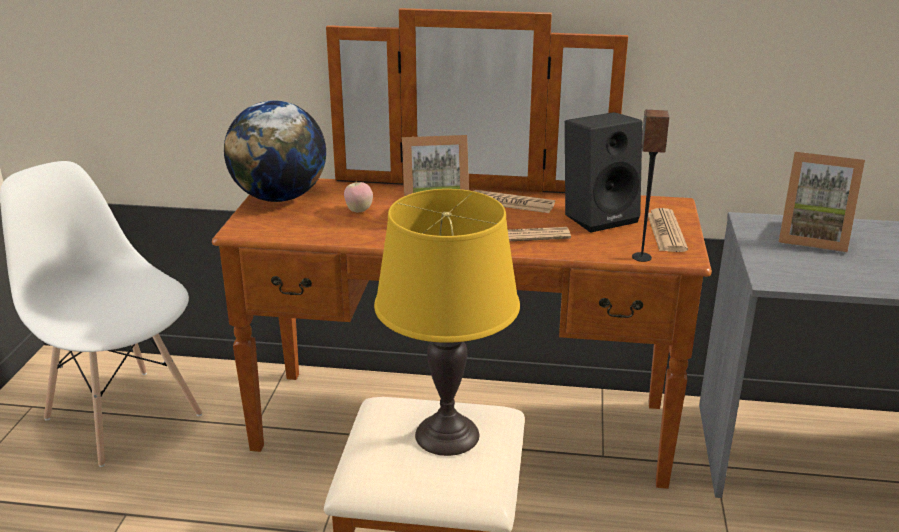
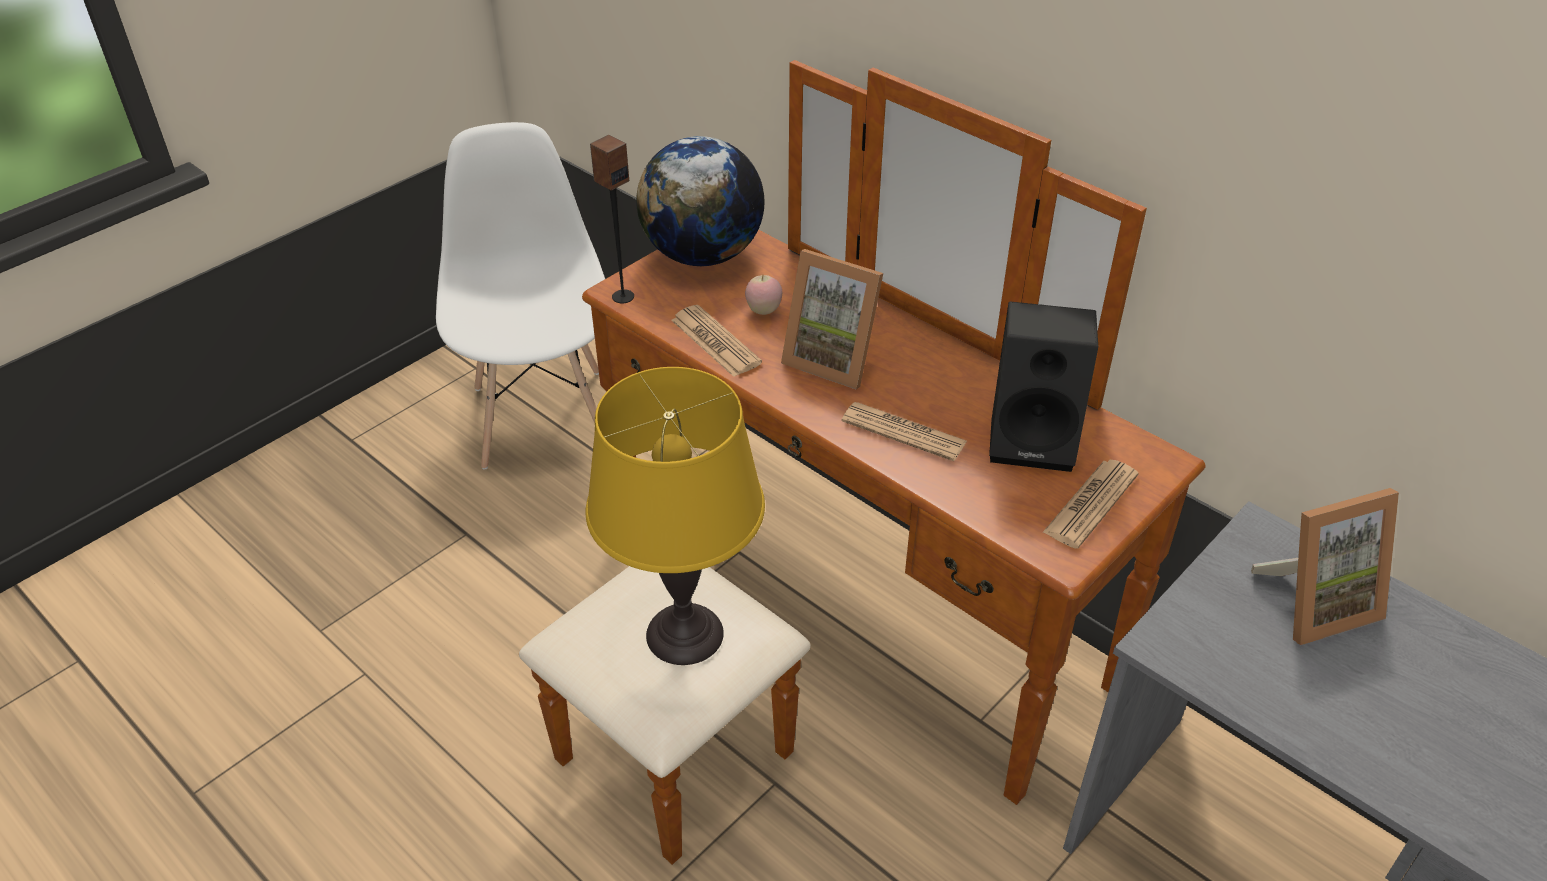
camera: 35 degrees right, 15 degrees up
newspaper [474,190,555,213] -> newspaper moved to [671,305,762,377]
speaker [632,110,669,262] -> speaker moved to [590,135,634,303]
picture frame [779,152,865,253] -> picture frame turned 75 degrees counterclockwise [1251,488,1399,645]

